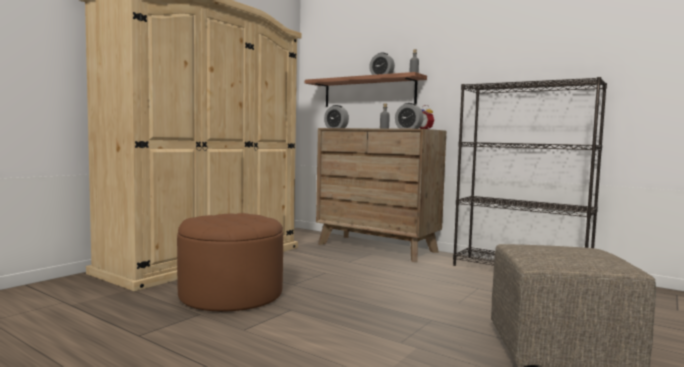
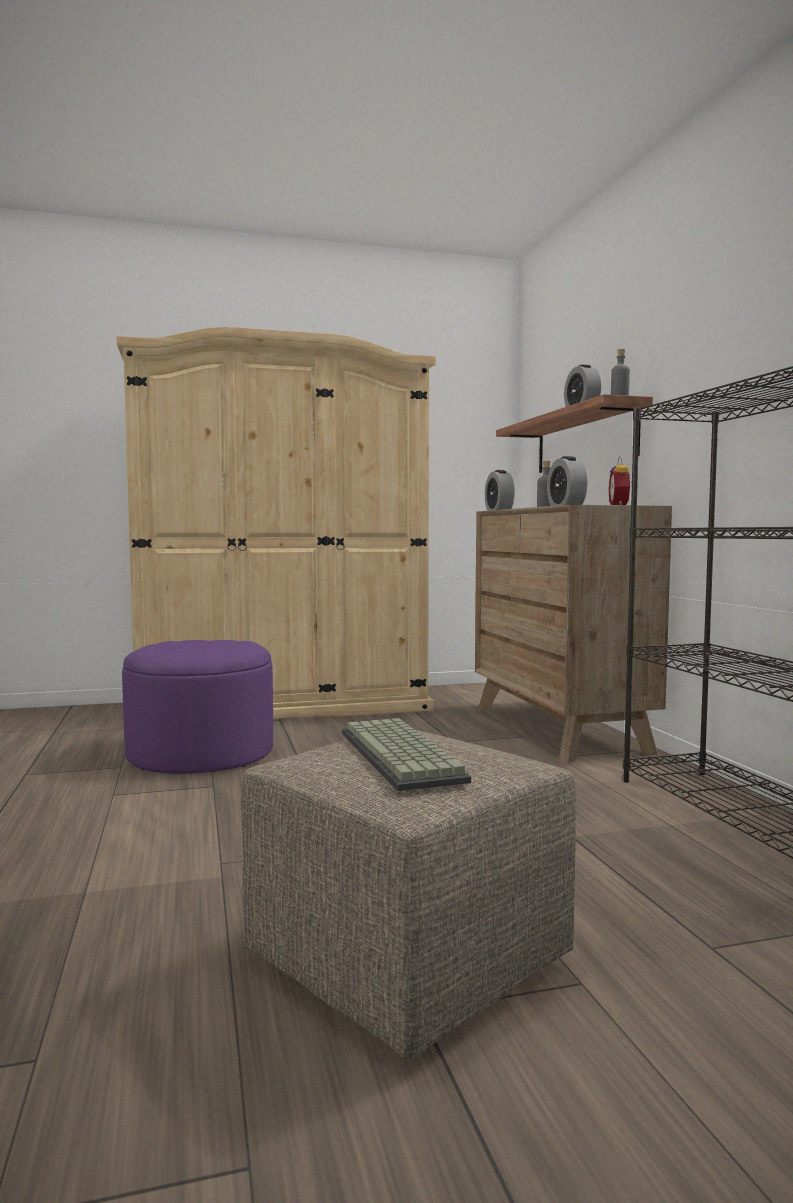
camera: 40 degrees right, 0 degrees up
brown ottoman [177,213,283,312] -> purple ottoman [122,640,273,774]
none -> keyboard [342,718,471,791]

